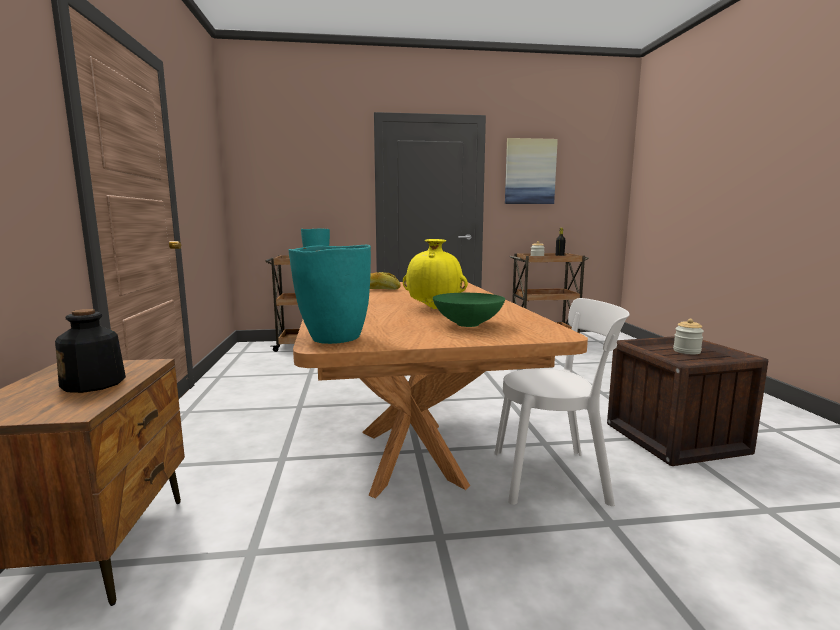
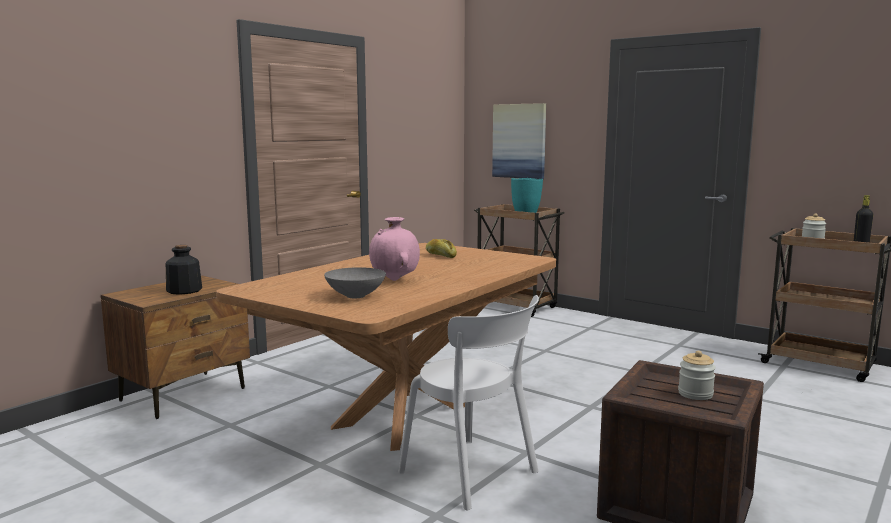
camera: 45 degrees right, 0 degrees up
turquoise vase [288,245,371,344] -> none
yellow vase [403,239,468,309] -> pink vase [369,217,420,281]
green bowl [433,293,505,327] -> grey bowl [324,267,386,298]
picture [505,138,558,204] -> picture moved to [492,103,546,179]

